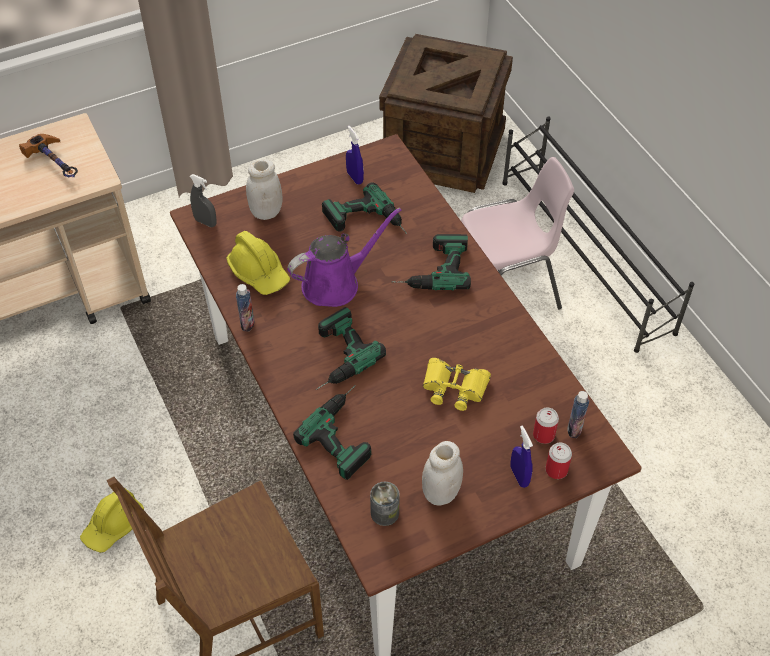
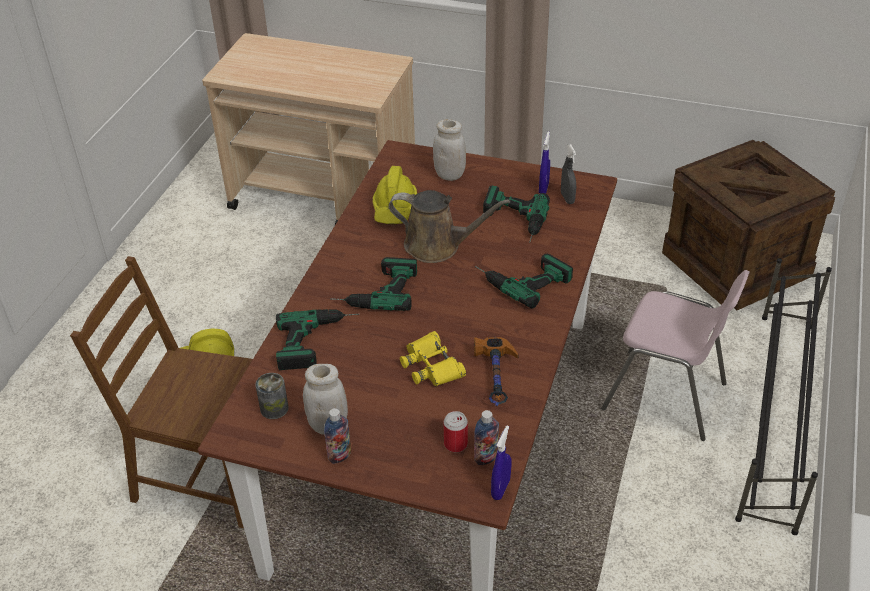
camera: 45 degrees right, 10 degrees down
hammer [19,134,78,177] -> hammer moved to [474,337,518,406]
grey spray bottle [190,174,217,227] -> grey spray bottle moved to [561,144,576,204]
bottle [236,284,254,331] -> bottle moved to [324,408,351,464]
purple watering can [287,207,401,307] -> brown watering can [388,190,510,263]
blue spray bottle [510,425,533,488] -> blue spray bottle moved to [491,426,511,500]
can [545,443,572,479] -> none

